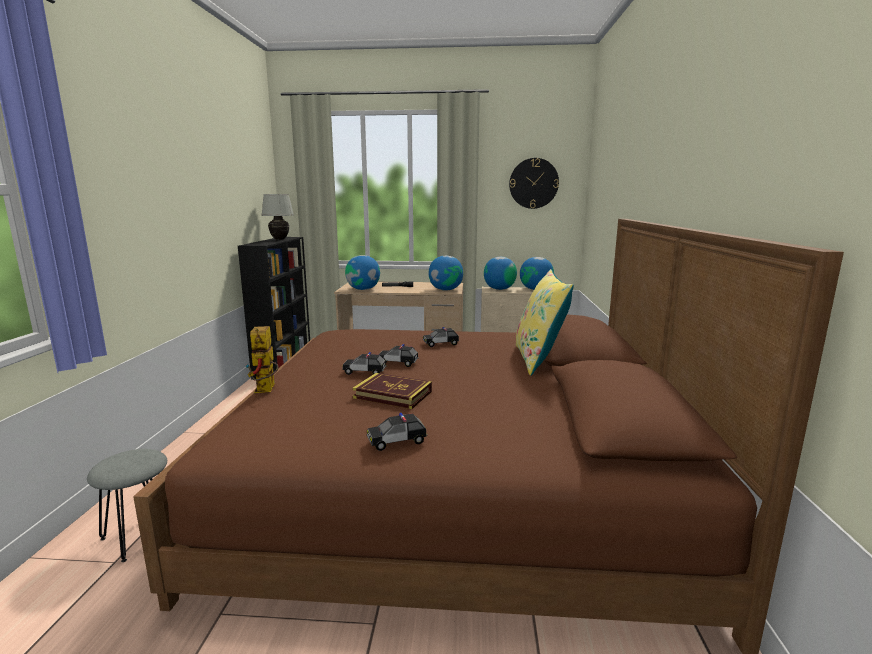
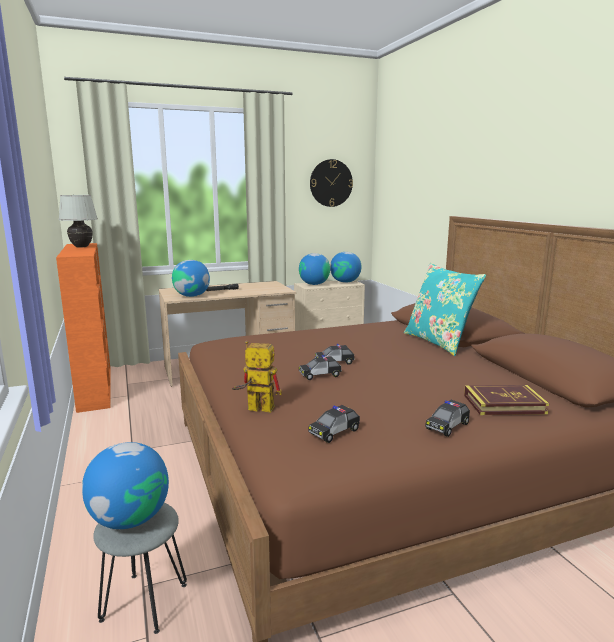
camera: 25 degrees left, 0 degrees up
black bookcase [238,237,310,380] -> orange bookcase [56,243,111,413]
toy robot [245,326,278,393] -> toy robot turned 135 degrees clockwise [232,341,282,413]
book [352,373,432,409] -> book moved to [464,385,549,415]
toy car [423,327,460,347] -> toy car moved to [308,405,360,443]
globe [429,256,463,291] -> globe moved to [82,442,169,529]
yellow pillow [516,269,574,375] -> turquoise pillow [404,263,486,356]

